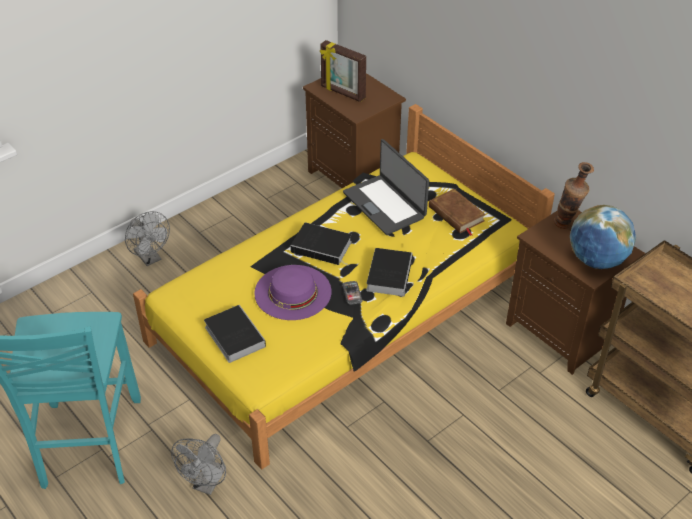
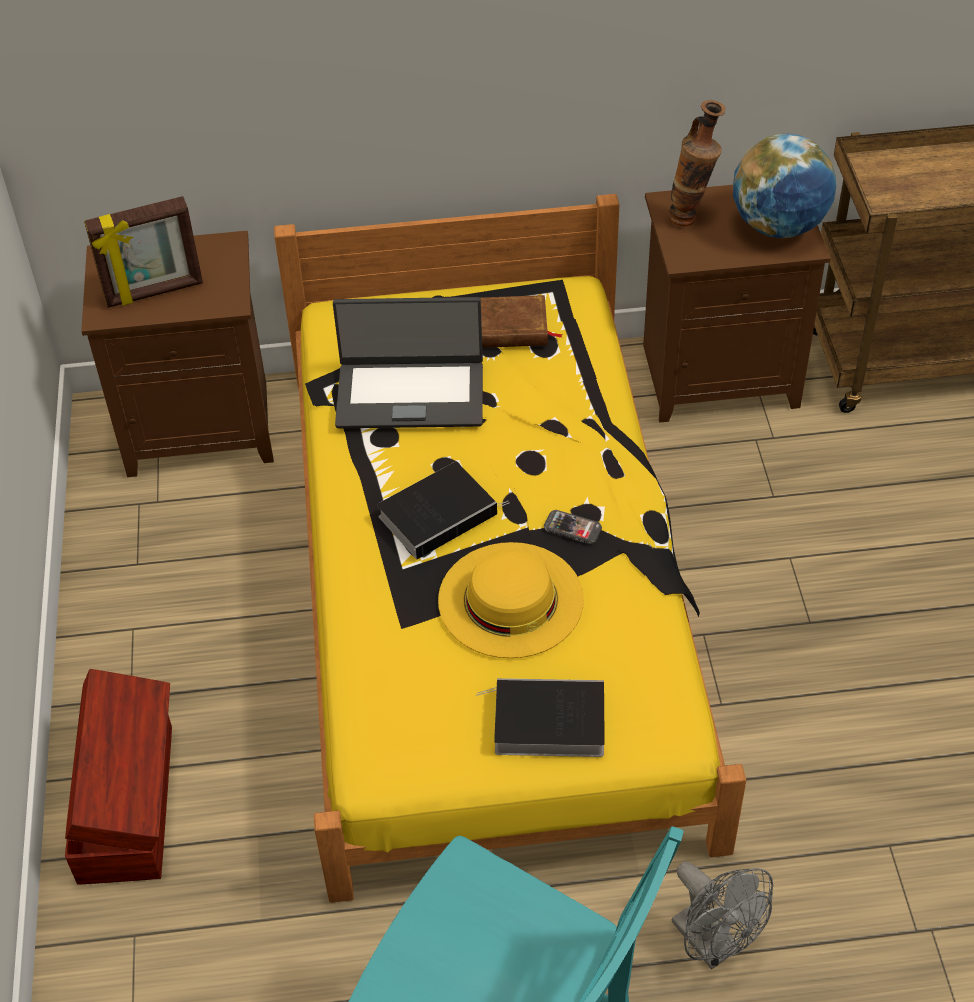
camera: 55 degrees left, 5 degrees up
grey fan [125,211,170,266] -> brown storage box [65,669,172,884]
purple hat [254,265,331,320] -> yellow hat [438,542,584,658]
book [366,248,413,296] -> none

